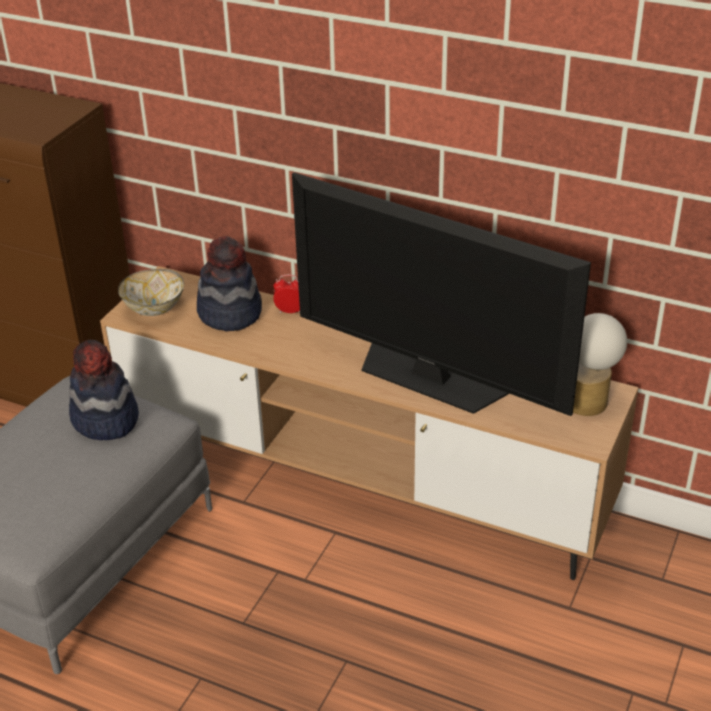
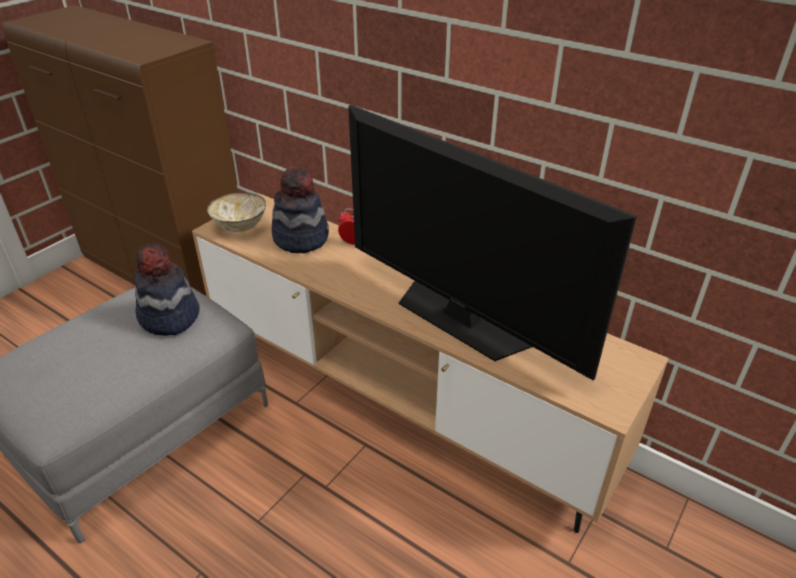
camera: 10 degrees right, 0 degrees up
table lamp [573,313,627,416] -> none

